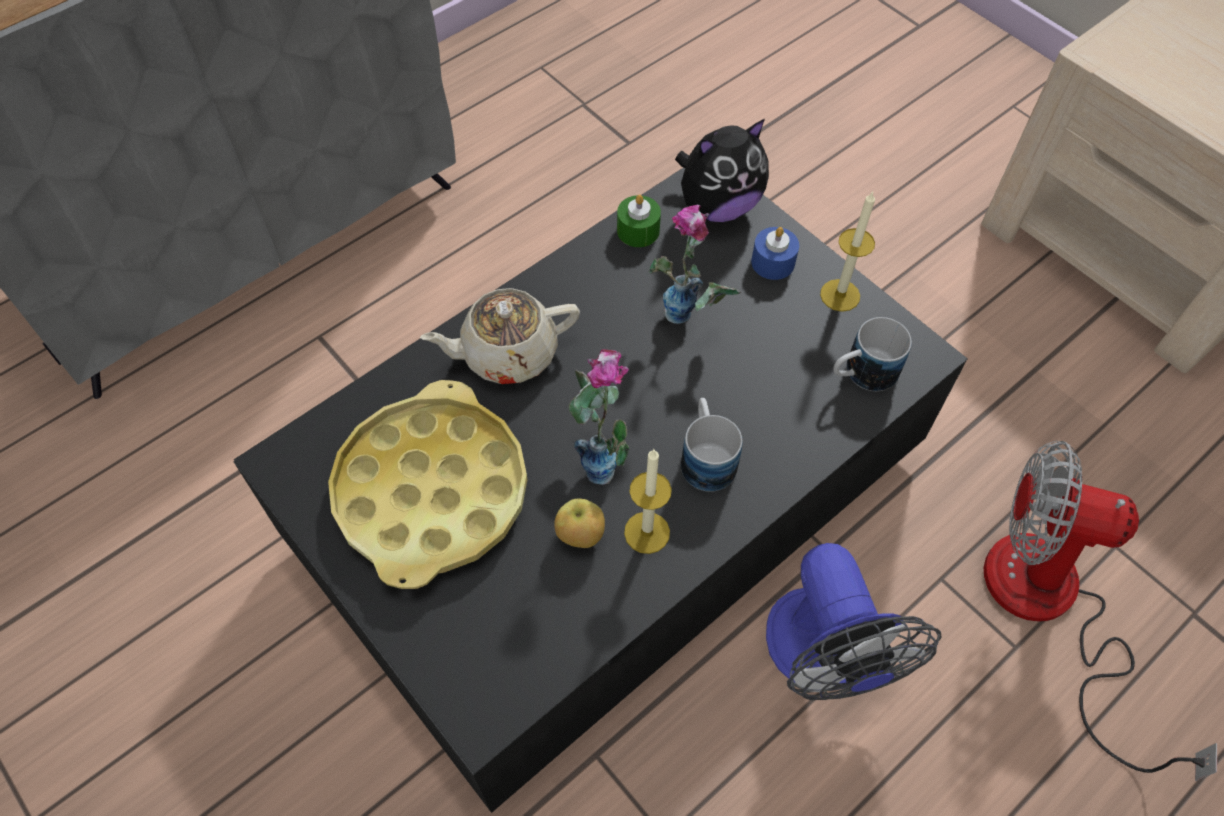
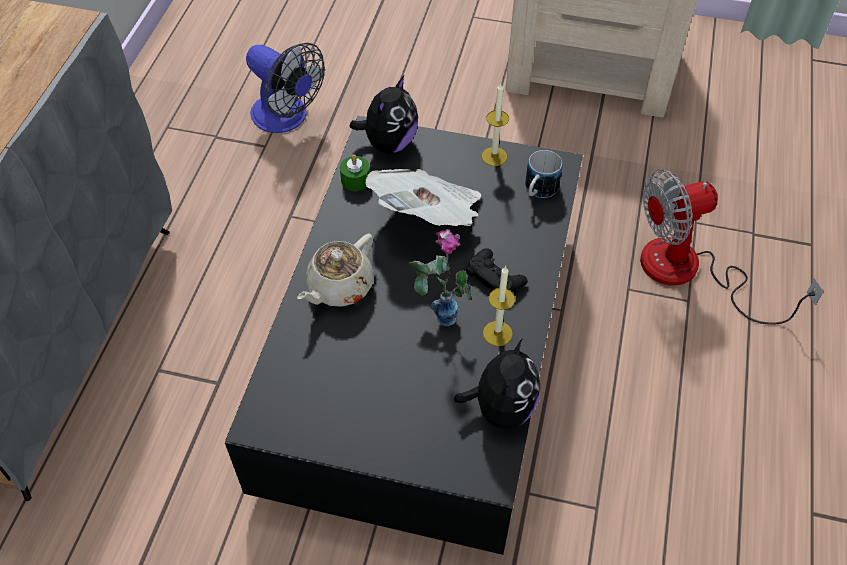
camera: 35 degrees left, 5 degrees down
yellow tray [328,380,527,589] -> none
apple [554,499,605,548] -> none
vase [649,205,741,324] -> newspaper [365,169,482,226]
mug [681,398,743,492] -> black game controller [466,248,528,292]
blue candle [751,227,799,280] -> none
fan [766,543,941,700] -> fan moved to [246,43,325,133]
none -> plush toy [454,338,540,429]

